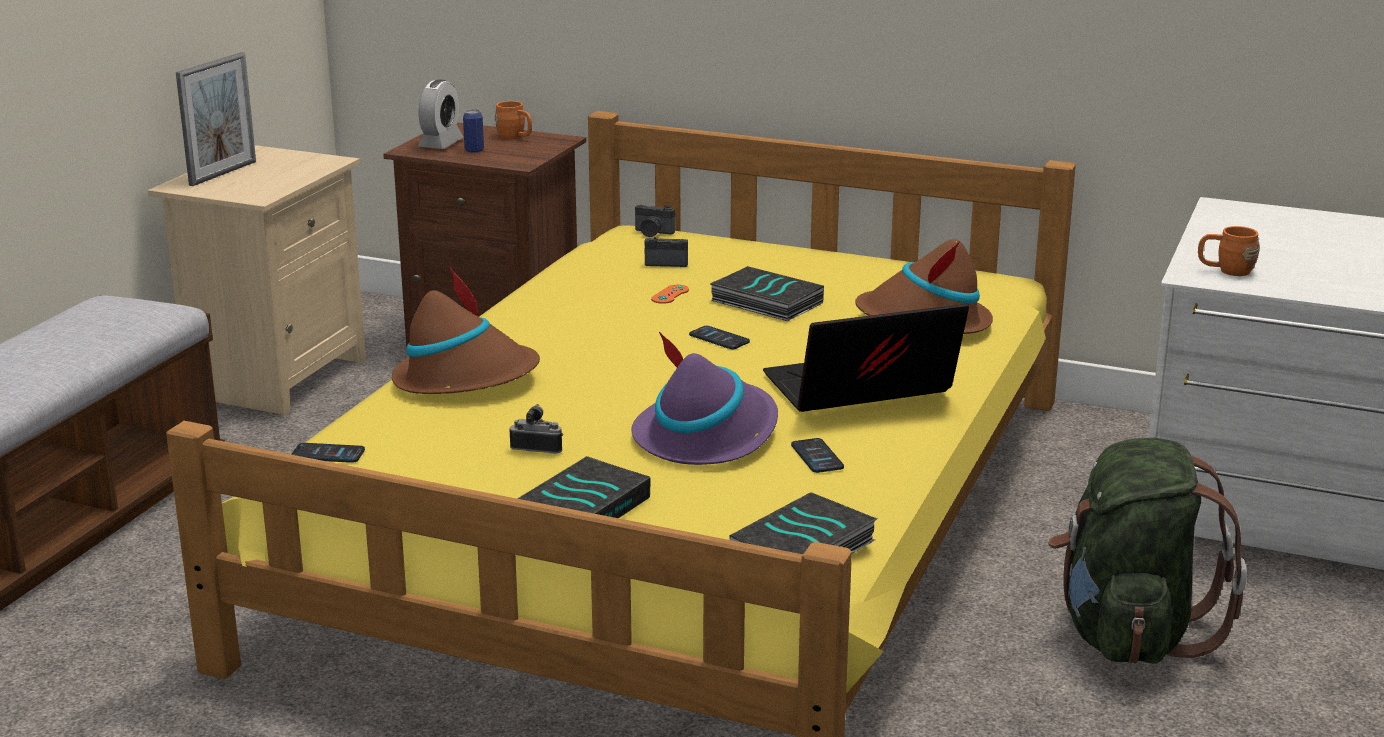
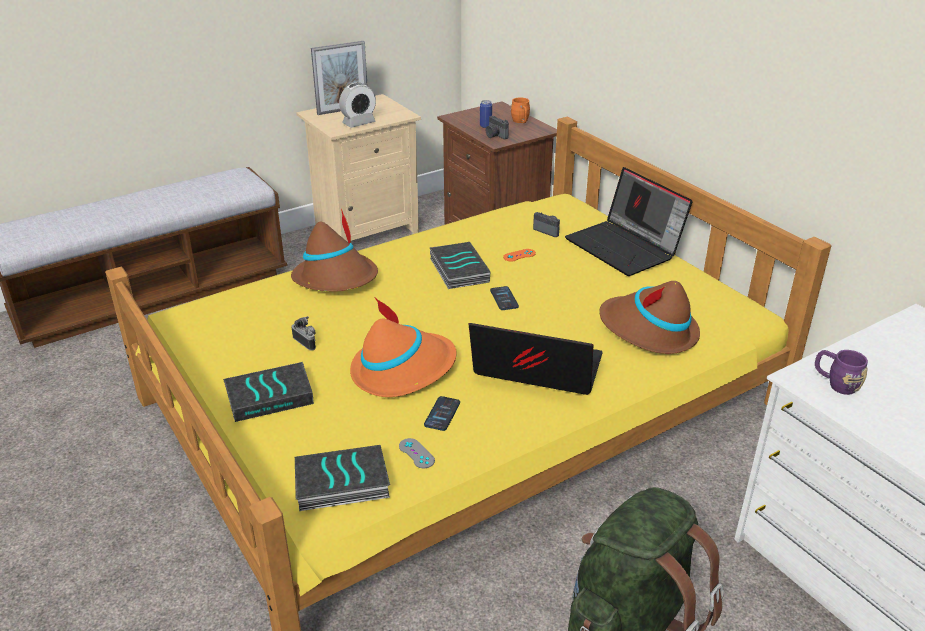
camera: 35 degrees right, 10 degrees up
phone [291,443,365,463] -> none
alarm clock [418,80,463,149] -> alarm clock moved to [339,83,376,128]
purple hat [631,332,778,465] -> orange hat [350,298,457,397]
camera [635,205,675,237] -> camera moved to [486,116,509,139]
book [710,266,824,321] -> book moved to [430,242,490,289]
orange mug [1198,226,1260,276] -> purple mug [815,350,868,395]
none -> grey game controller [399,438,435,468]
none -> laptop [565,167,693,276]

